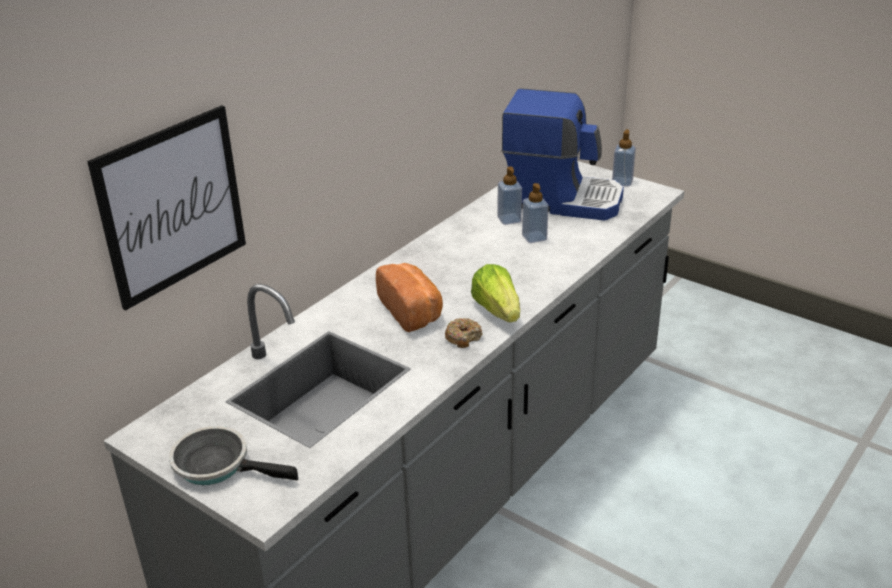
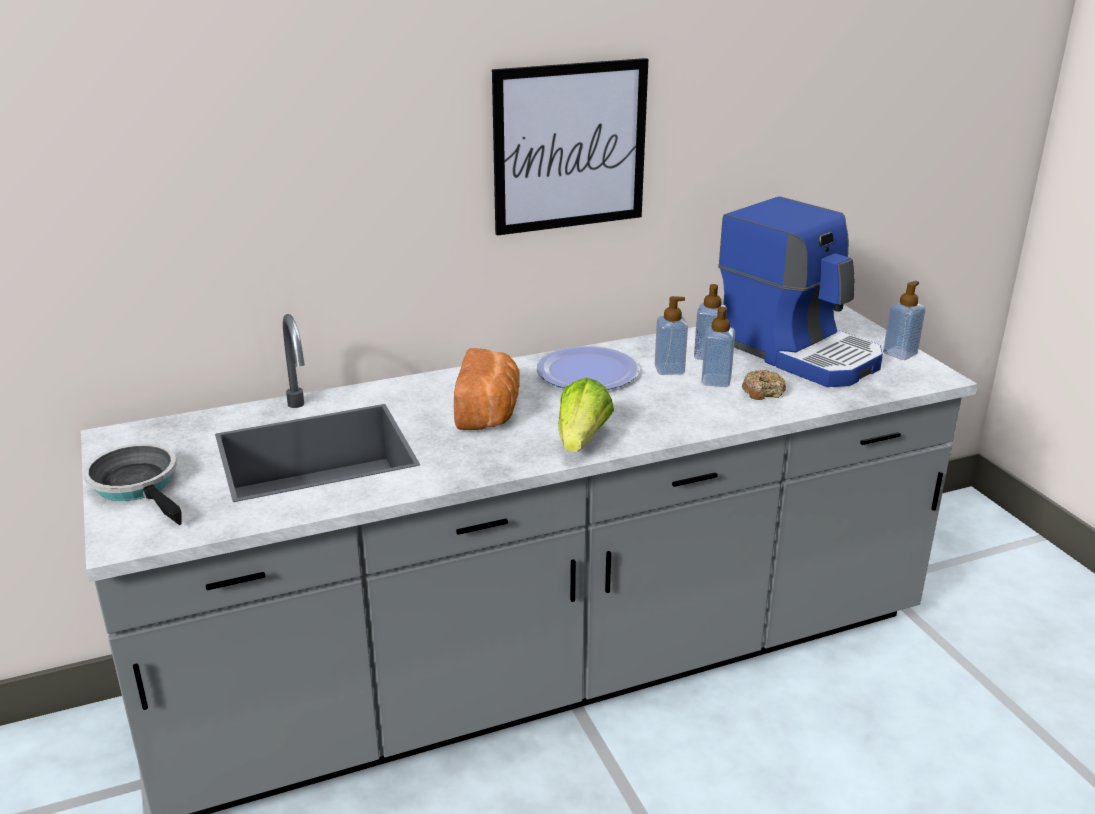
camera: 30 degrees right, 5 degrees down
picture [87,105,246,310] -> picture moved to [492,58,648,236]
donut [445,318,482,348] -> donut moved to [742,370,786,400]
none -> plate [537,346,639,390]
none -> soap dispenser [655,296,688,375]

